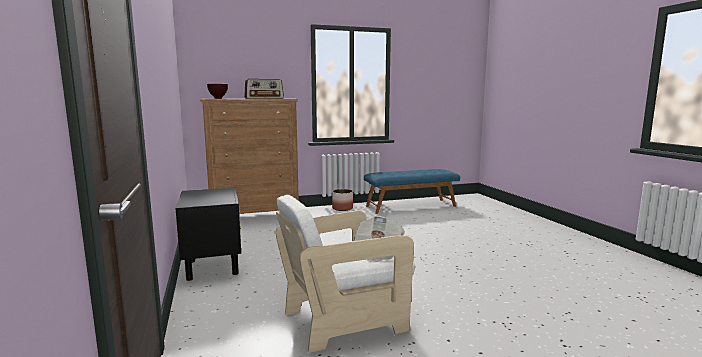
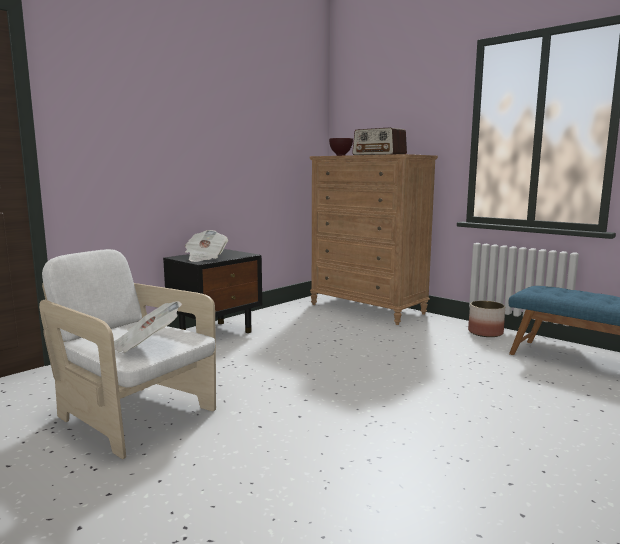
camera: 60 degrees right, 0 degrees up
none -> newspaper [185,230,228,262]

